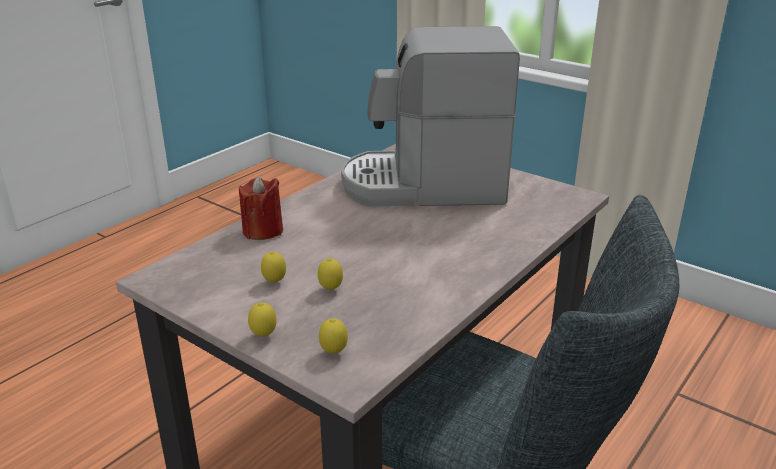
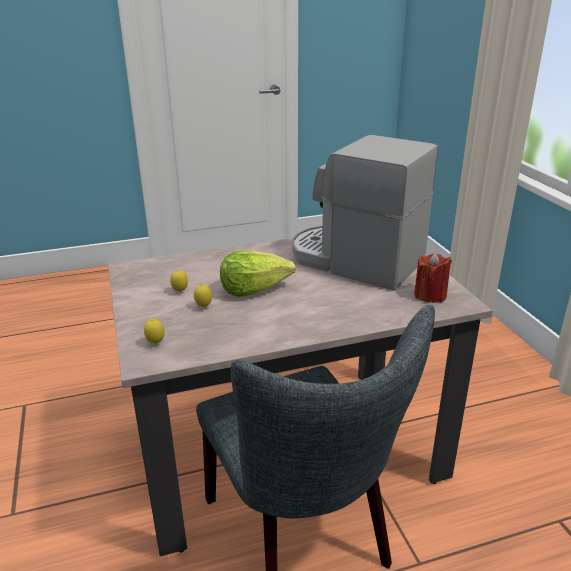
camera: 35 degrees right, 0 degrees up
red candle [239,176,283,240] -> red candle moved to [414,252,452,303]
lemon [248,302,277,337] -> none
none -> lettuce [220,251,296,297]

